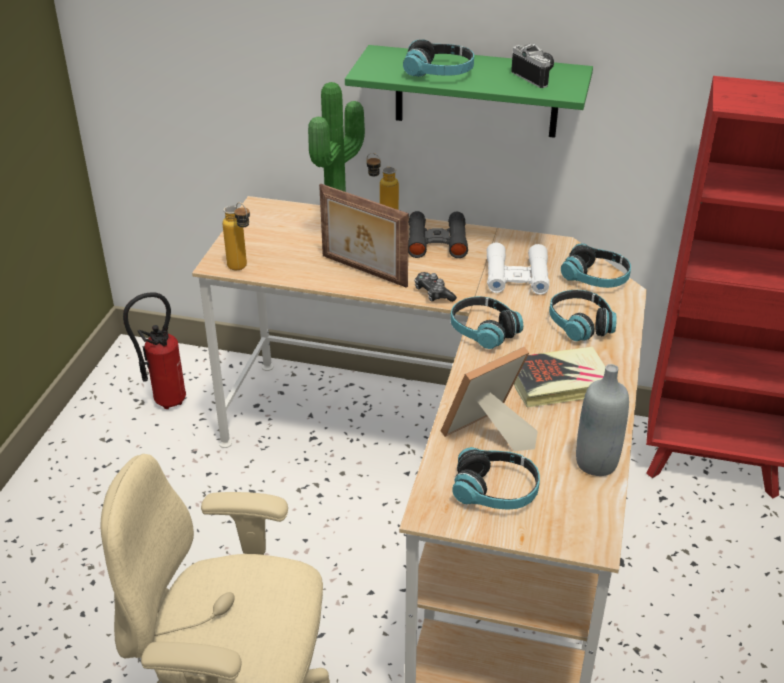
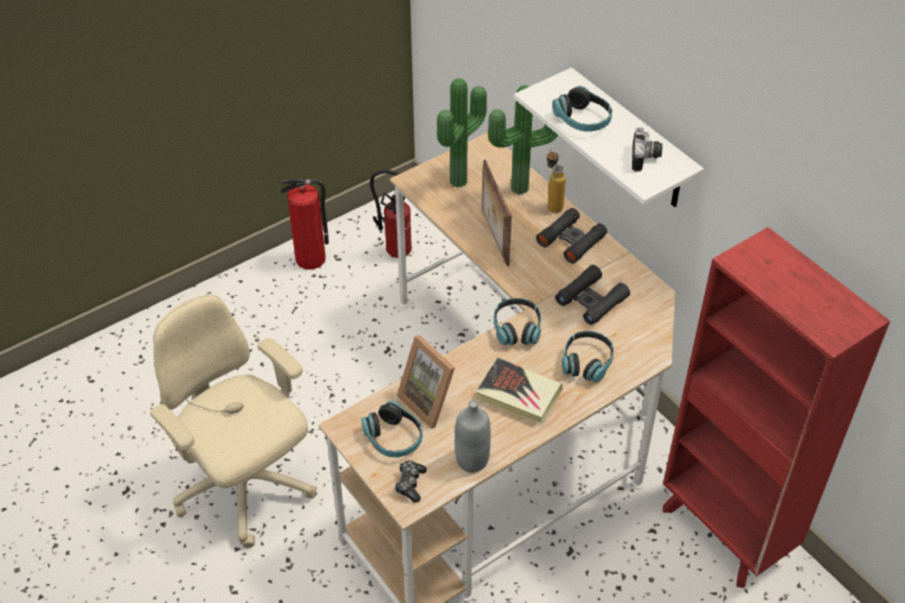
camera: 40 degrees right, 10 degrees up
bottle [222,202,250,270] -> none
green shelf [345,45,593,138] -> white shelf [514,67,704,207]
game controller [414,272,457,302] -> game controller moved to [395,460,427,503]
picture frame [441,347,538,451] -> picture frame turned 135 degrees counterclockwise [397,335,455,429]
white binoculars [487,243,550,295] -> black binoculars [555,265,630,325]
headphones [561,244,631,288] -> none
none -> fire extinguisher [281,178,329,270]
none -> potted plant [437,78,487,188]

